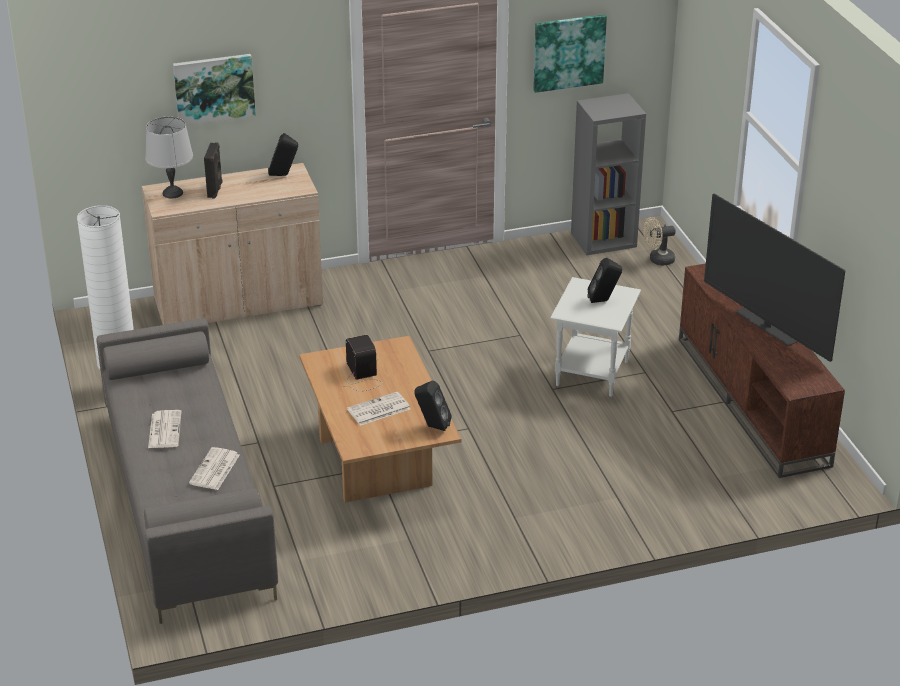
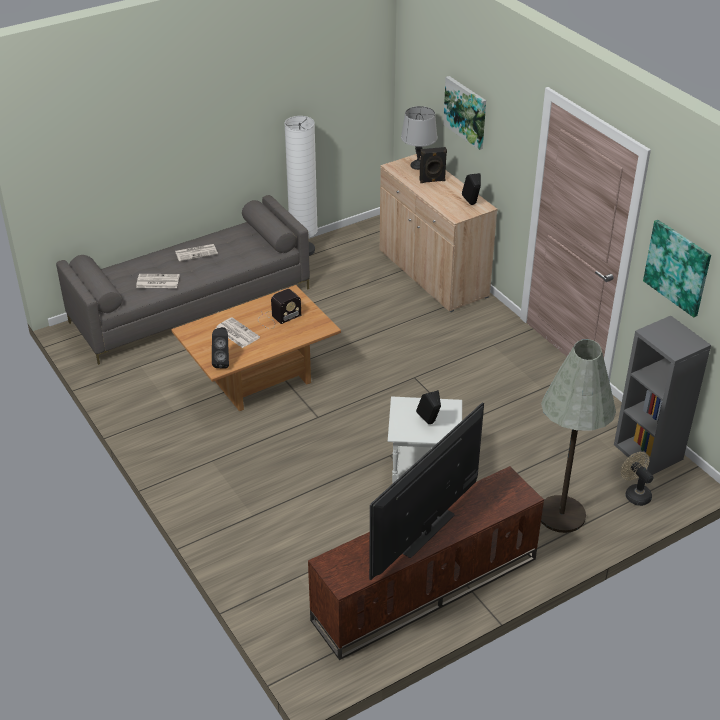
camera: 75 degrees right, 5 degrees up
none -> grey floor lamp [541,339,616,533]

